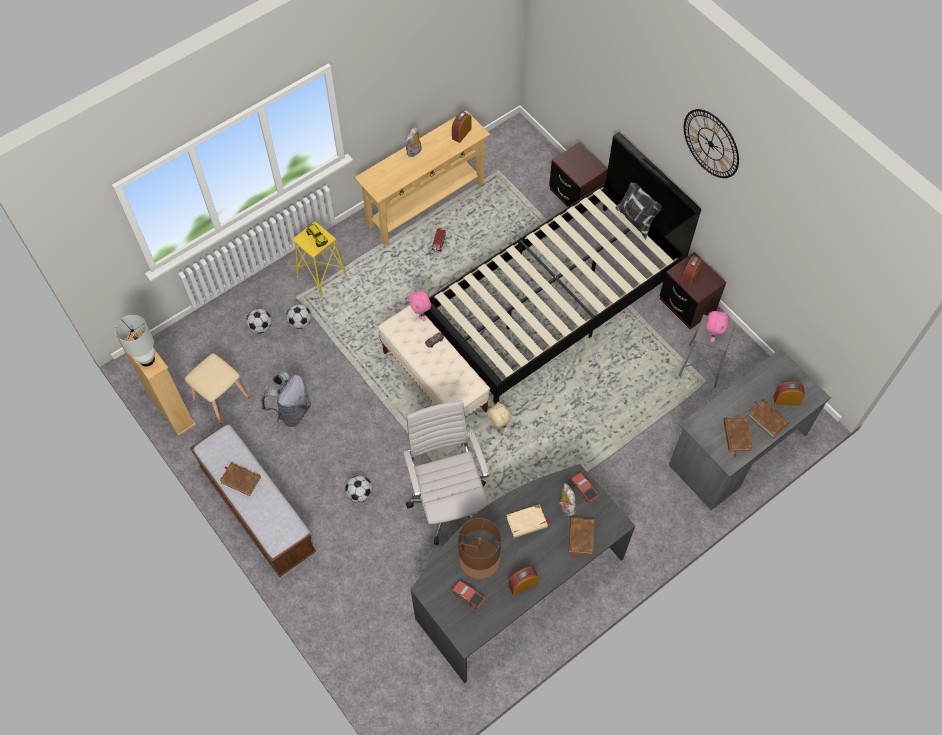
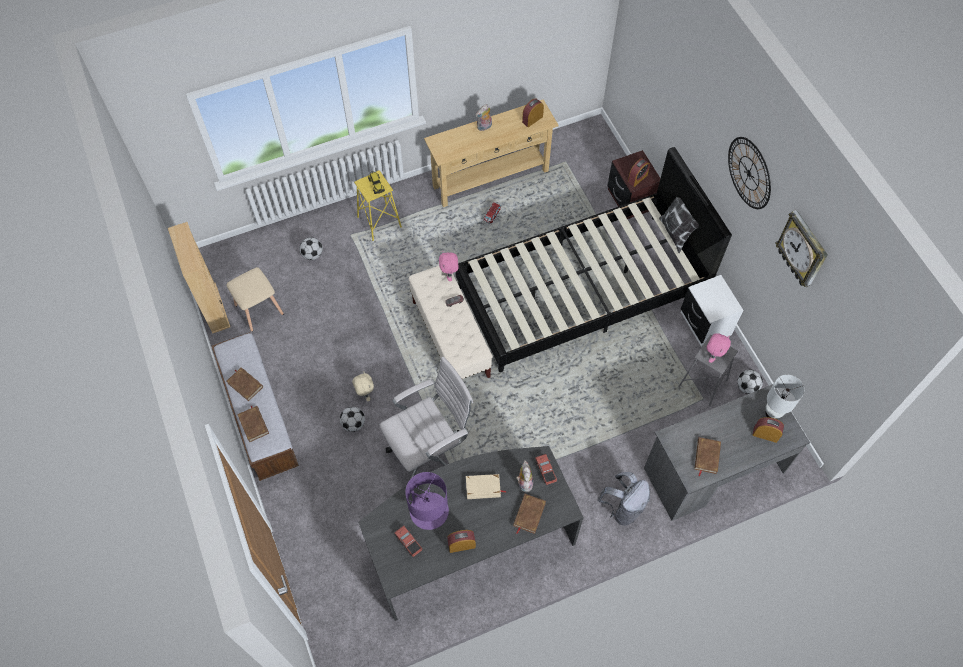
camera: 15 degrees right, 0 degrees up
white table lamp [115,315,155,367] -> white table lamp moved to [765,375,804,419]
grey backpack [261,371,311,427] -> grey backpack moved to [597,472,650,526]
football [286,304,311,329] -> football moved to [737,370,763,394]
white office chair [403,401,489,545] -> white office chair turned 60 degrees clockwise [380,357,473,479]
brown table lamp [454,518,501,579] -> purple table lamp [405,472,449,530]
beige plush toy [487,401,512,432] -> beige plush toy moved to [352,371,374,402]
brown nightstand [659,252,726,329] -> white nightstand [681,275,743,347]
alarm clock [681,255,703,287] -> alarm clock moved to [628,158,650,187]
brown book [748,400,789,438] -> brown book moved to [237,406,269,442]
none -> wall clock [775,210,828,287]

